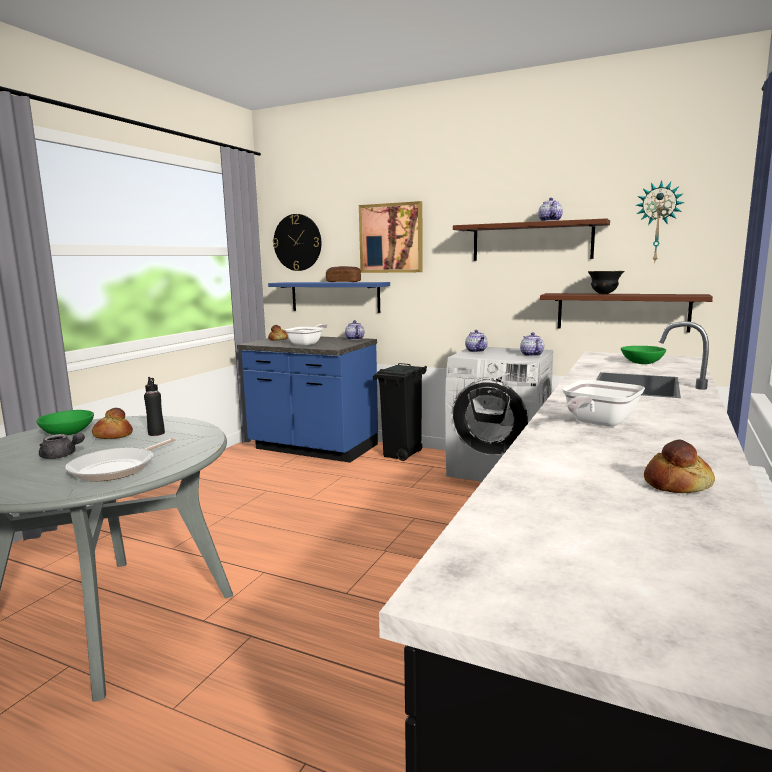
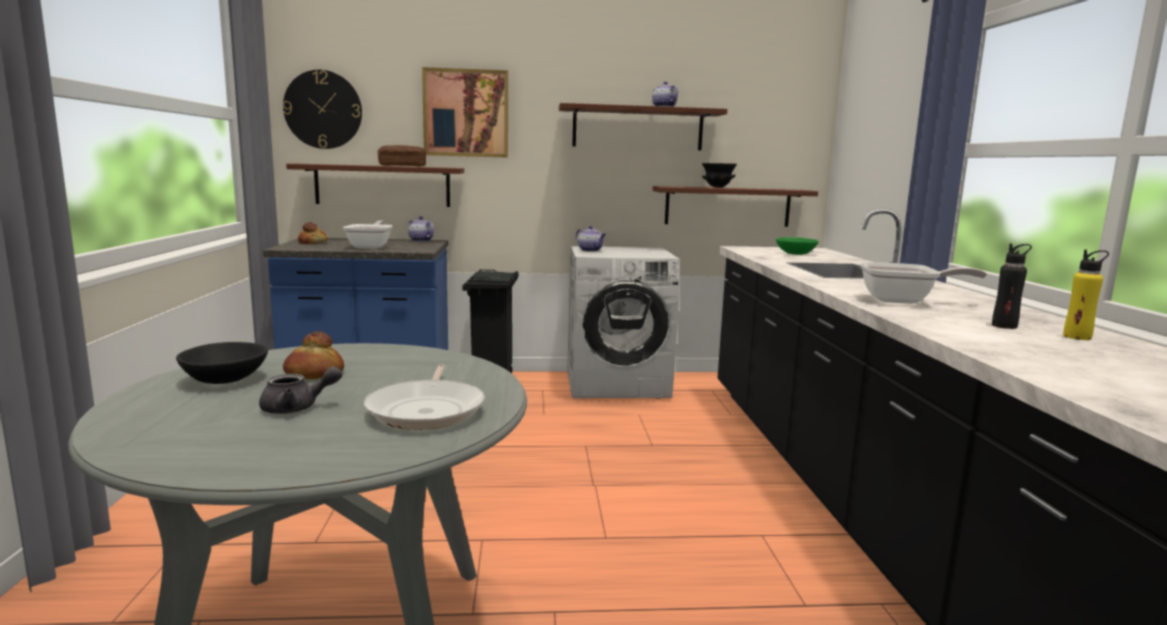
camera: 30 degrees left, 0 degrees up
green bowl [36,410,94,435] -> black bowl [176,342,268,384]
black bottle [144,377,165,436] -> black bottle moved to [992,243,1032,329]
blue shelf [268,282,390,313] -> brown shelf [286,164,464,207]
teapot [520,333,544,356] -> none
frying pan [562,380,645,427] -> frying pan turned 90 degrees counterclockwise [860,262,987,304]
wall clock [636,180,685,261] -> none
bread [644,439,715,493] -> yellow bottle [1063,249,1109,340]

